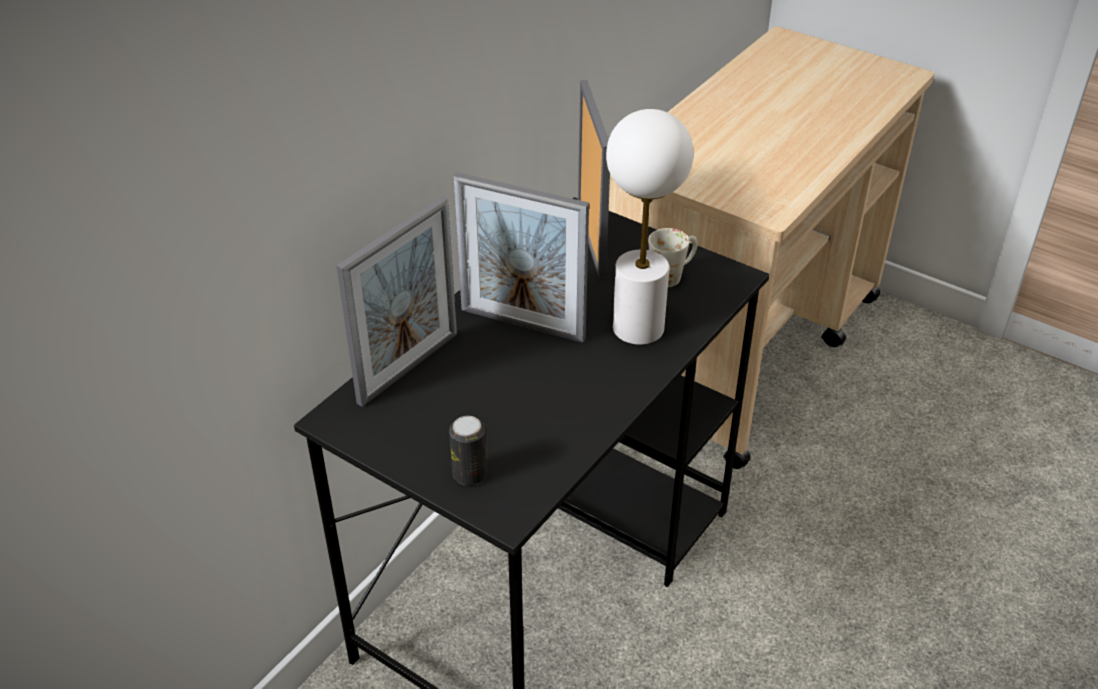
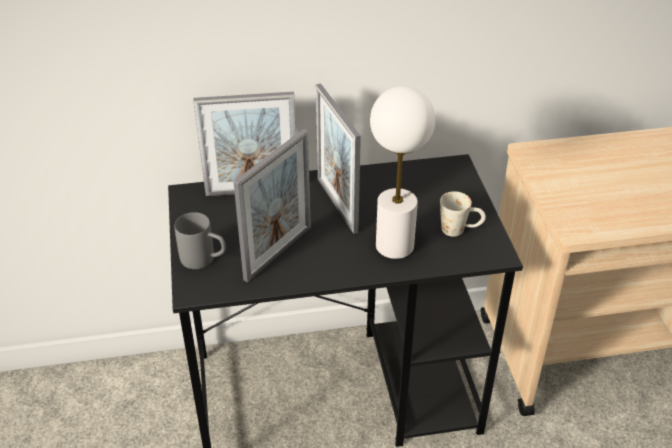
camera: 45 degrees right, 0 degrees up
can [449,416,487,485] -> grey mug [175,212,226,269]
picture frame [578,80,610,279] -> picture frame moved to [233,129,311,282]

